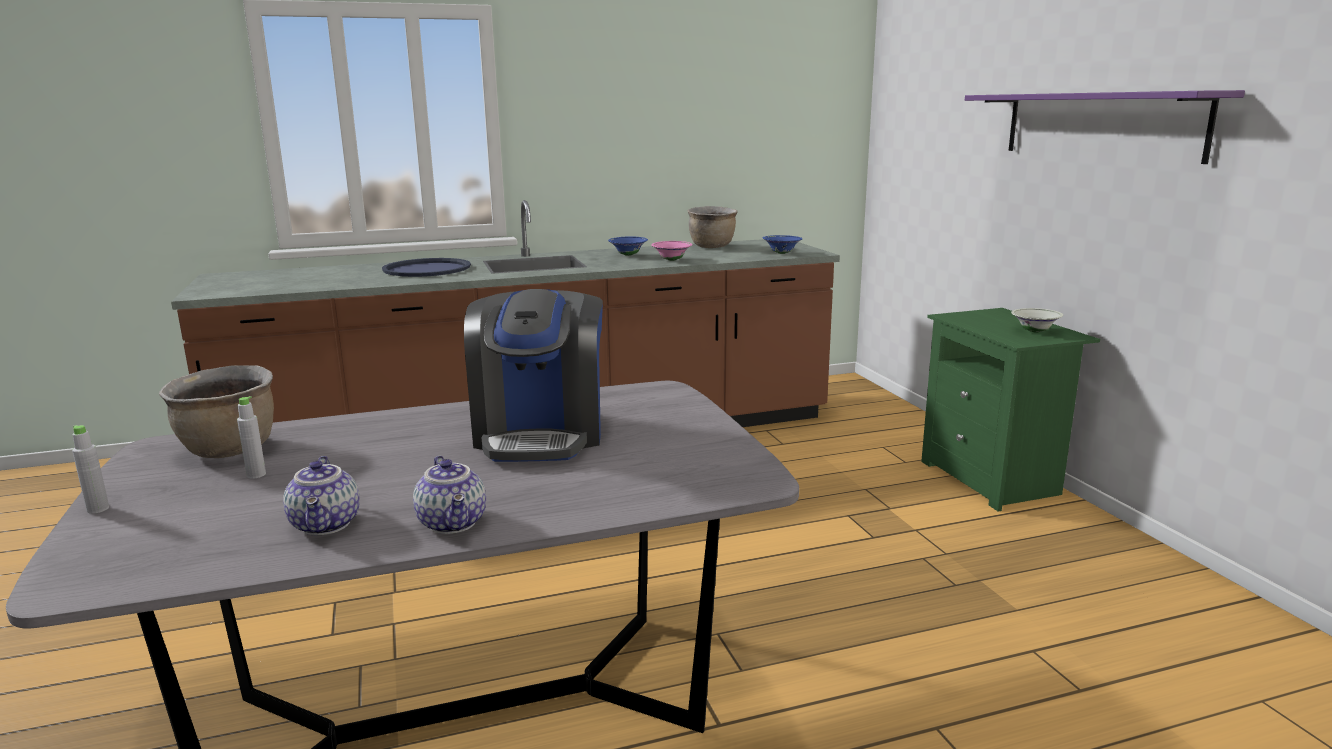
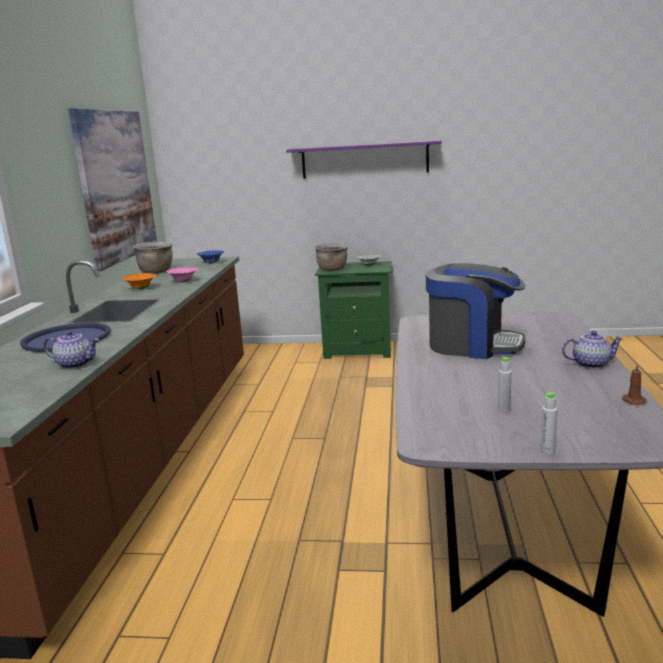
camera: 65 degrees left, 0 degrees up
brown cooking pot [159,365,274,458] -> brown cooking pot moved to [315,243,348,272]
teapot [283,456,360,535] -> teapot moved to [43,330,99,369]
blue bowl [608,236,648,256] -> orange bowl [123,273,156,289]
none -> picture [68,108,157,271]
none -> brown candle [622,363,647,405]

